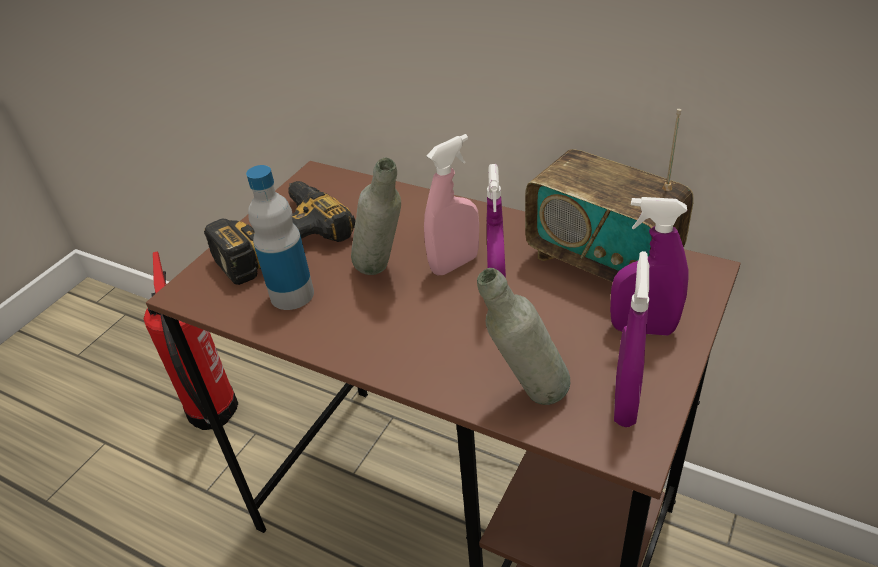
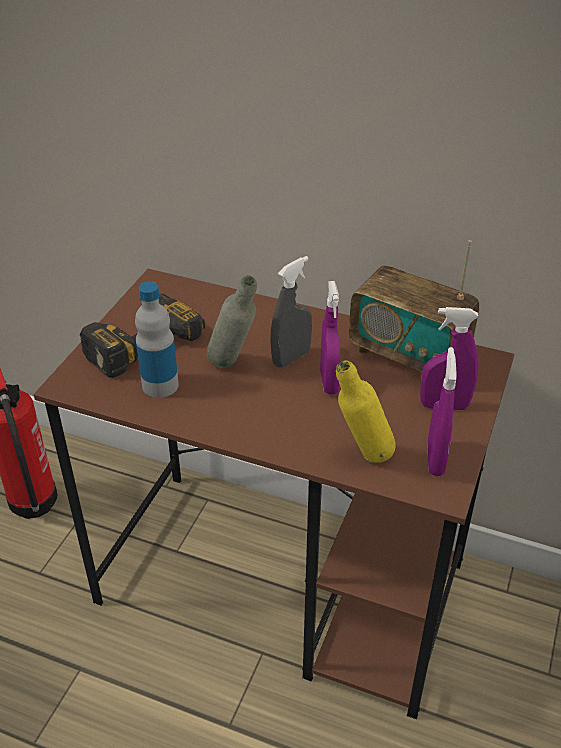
camera: 10 degrees left, 0 degrees up
pink spray bottle [424,134,479,275] -> grey spray bottle [270,256,312,368]
grey bottle [477,268,570,405] -> yellow bottle [336,360,396,463]

